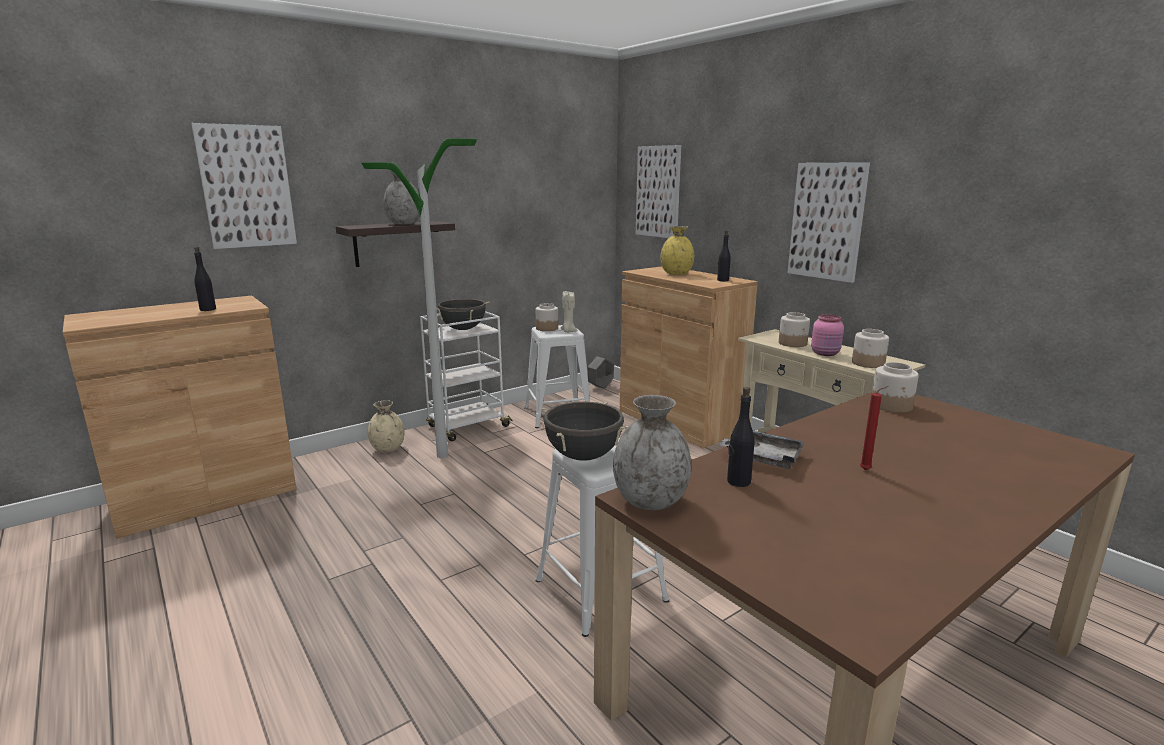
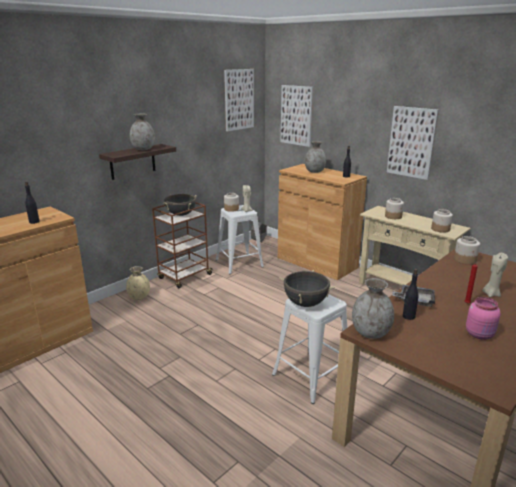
camera: 10 degrees left, 5 degrees up
picture [191,123,297,249] -> picture moved to [224,69,254,131]
floor lamp [361,138,477,458] -> none
white cart [420,311,513,441] -> brown cart [152,202,214,288]
yellow vase [660,226,694,275] -> grey vase [305,141,326,173]
pink jar [811,314,844,356] -> pink jar moved to [466,297,501,340]
none -> beige candle [482,253,508,297]

